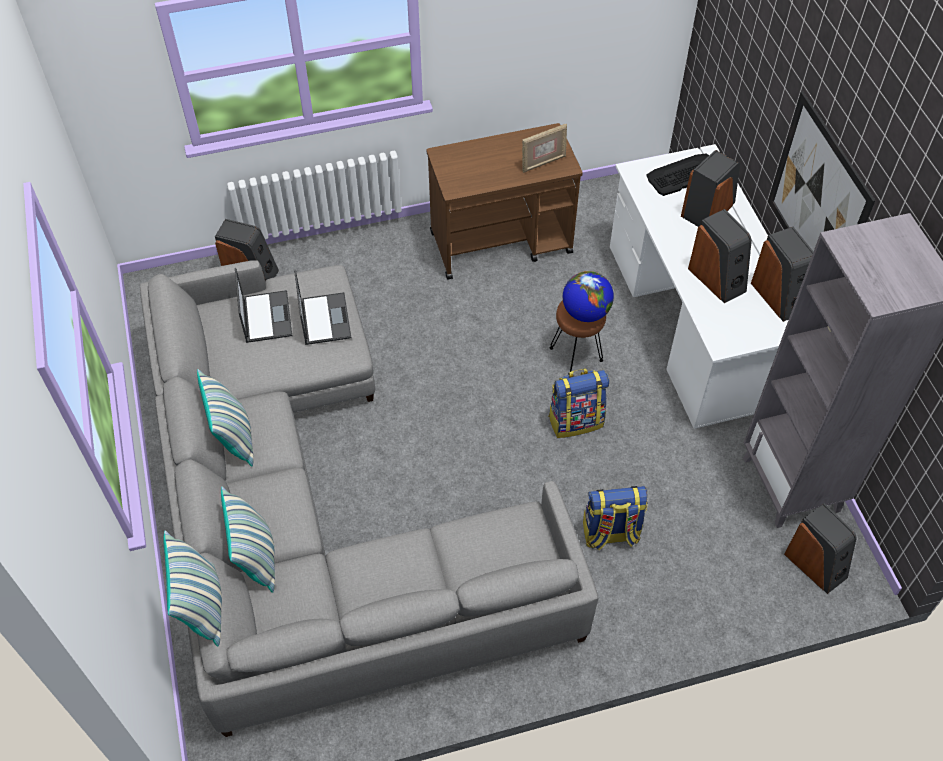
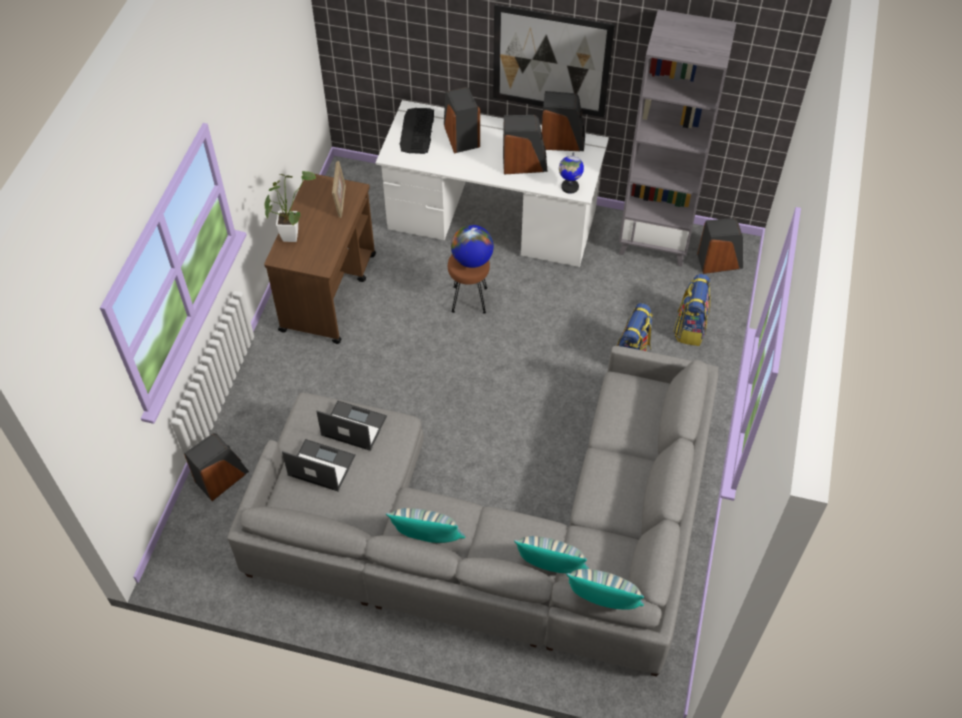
camera: 60 degrees left, 0 degrees up
backpack [548,368,609,438] -> backpack moved to [674,274,711,346]
none -> potted plant [264,171,317,242]
none -> globe [559,152,584,194]

